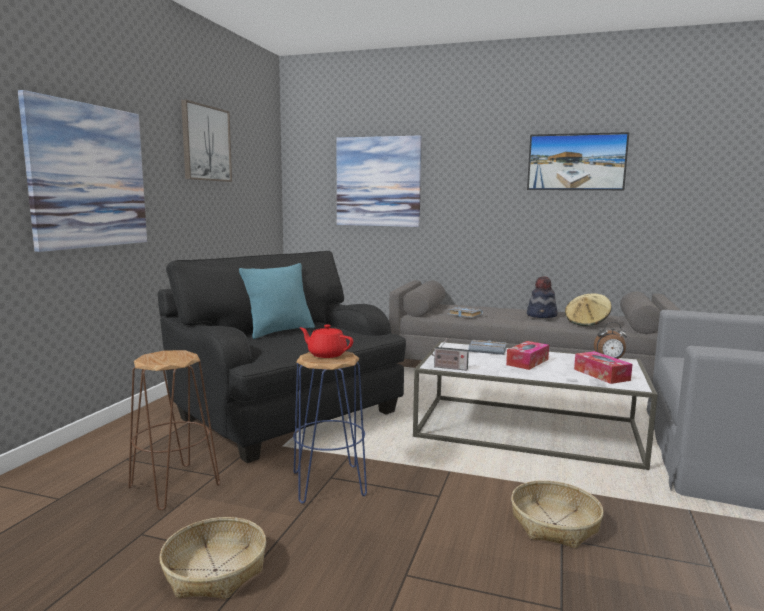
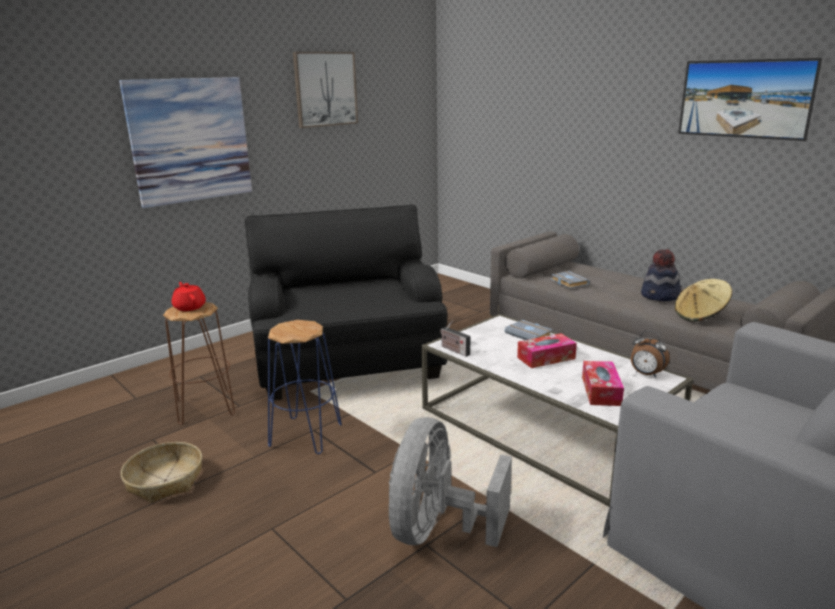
camera: 30 degrees right, 10 degrees up
turquoise pillow [239,263,315,339] -> none
red teapot [300,324,353,358] -> red teapot moved to [172,282,206,311]
picture [337,136,422,227] -> none
basket [511,480,604,548] -> grey fan [389,417,512,547]

